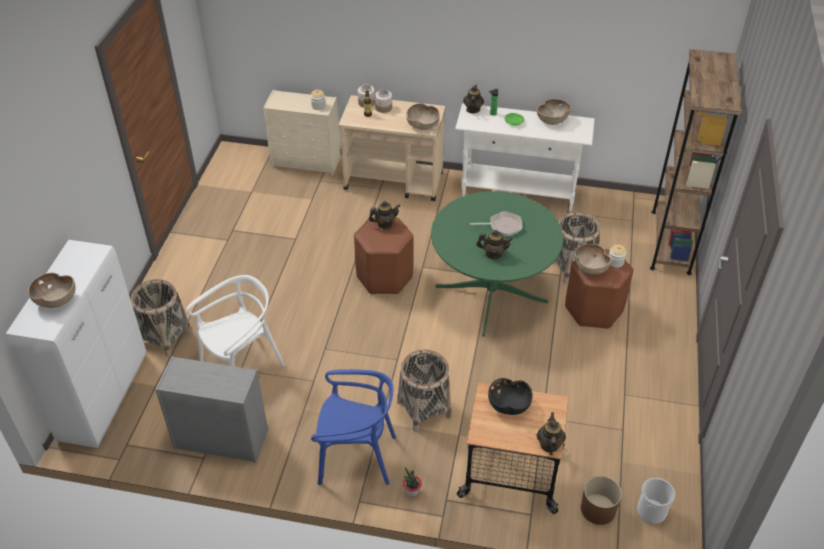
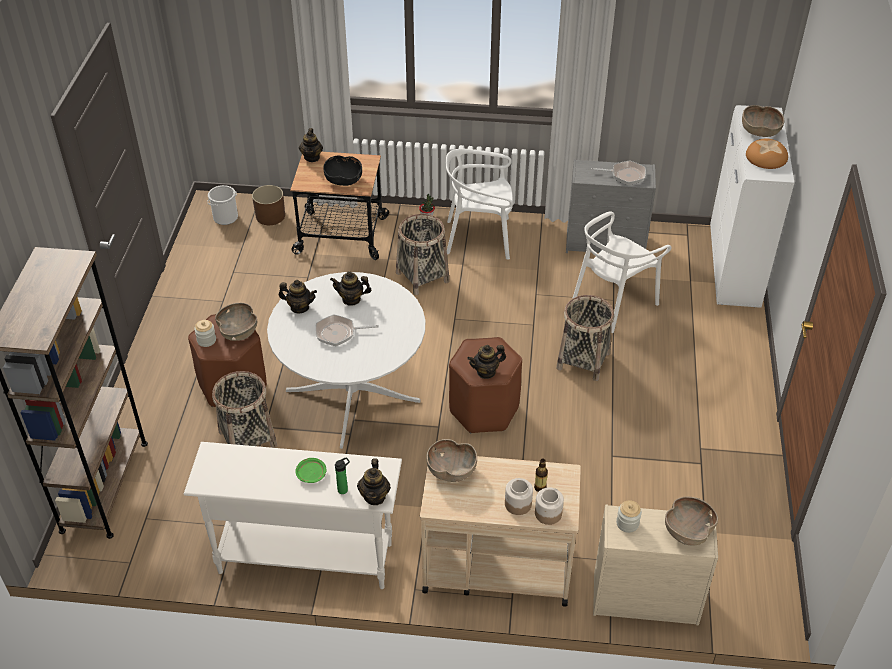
camera: 175 degrees right, 0 degrees up
basket [131,279,192,357] -> basket moved to [556,295,614,381]
blue chair [311,369,396,485] -> white chair [446,149,513,260]
green dining table [431,191,563,337] -> white dining table [267,272,425,449]
brown bowl [537,99,571,125] -> brown bowl moved to [665,497,718,546]
none -> teapot [279,280,317,313]
none -> frying pan [591,160,646,185]
none -> bread [746,139,788,169]

